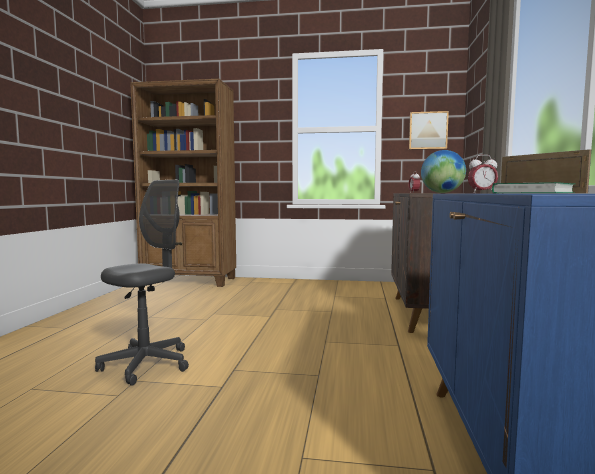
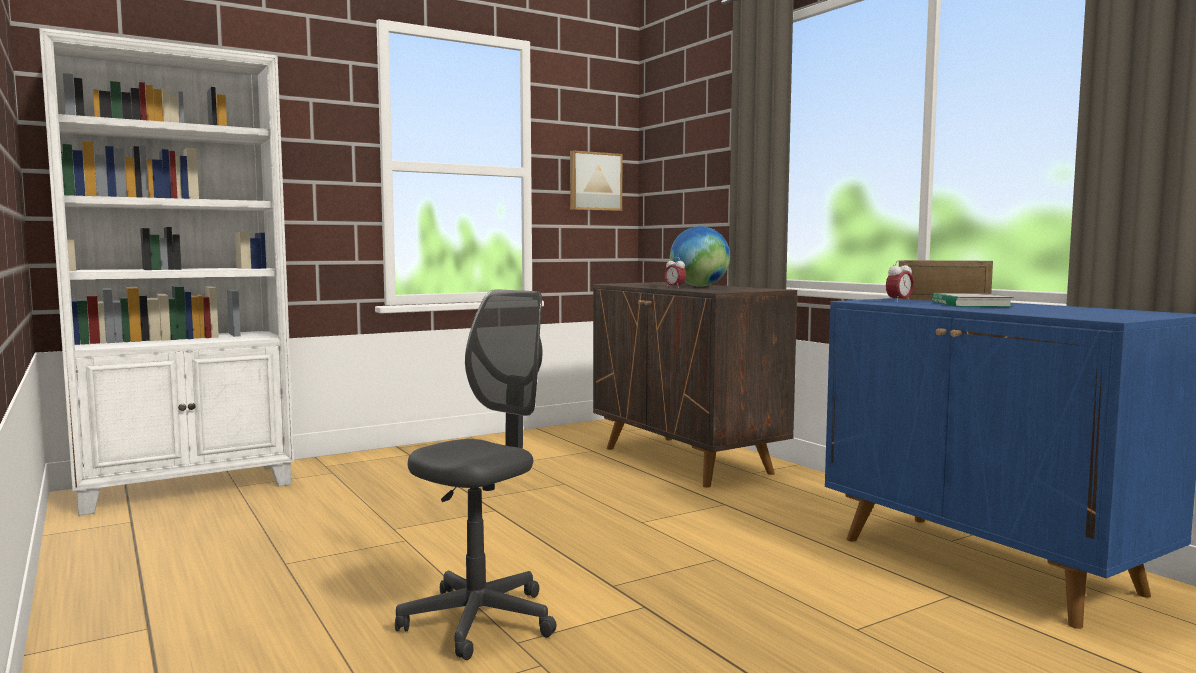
camera: 40 degrees left, 0 degrees up
grey office chair [95,180,189,385] -> grey office chair turned 45 degrees clockwise [395,289,557,660]
brown bookcase [130,79,236,287] -> white bookcase [39,28,294,516]

